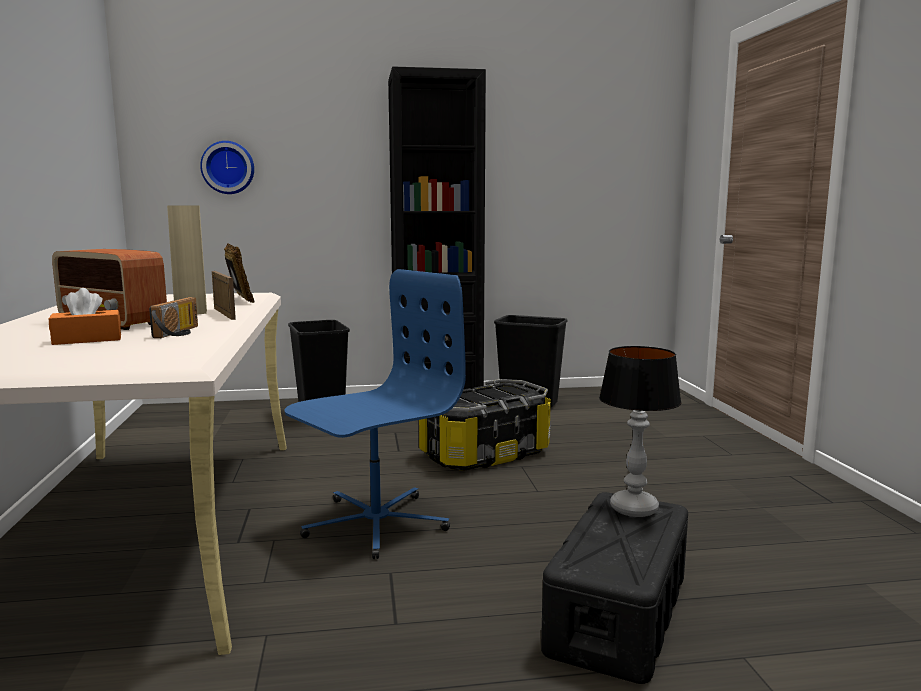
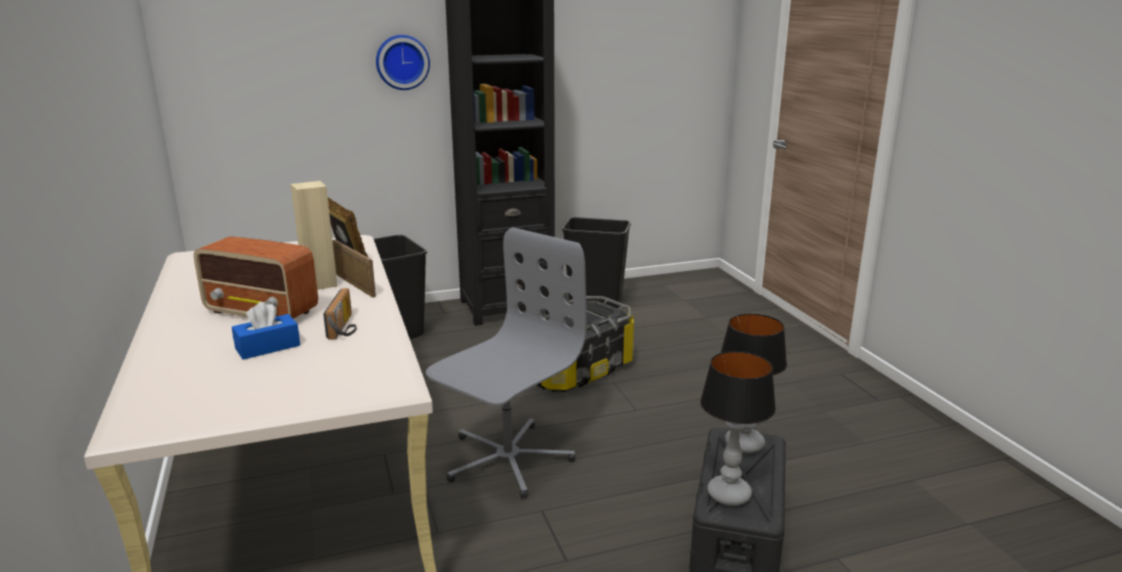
camera: 10 degrees left, 10 degrees up
orange tissue box [49,288,121,345] -> blue tissue box [232,302,300,360]
wall clock [200,141,254,194] -> wall clock moved to [376,35,430,90]
blue office chair [284,269,466,559] -> grey office chair [426,227,587,499]
none -> table lamp [700,351,776,506]

